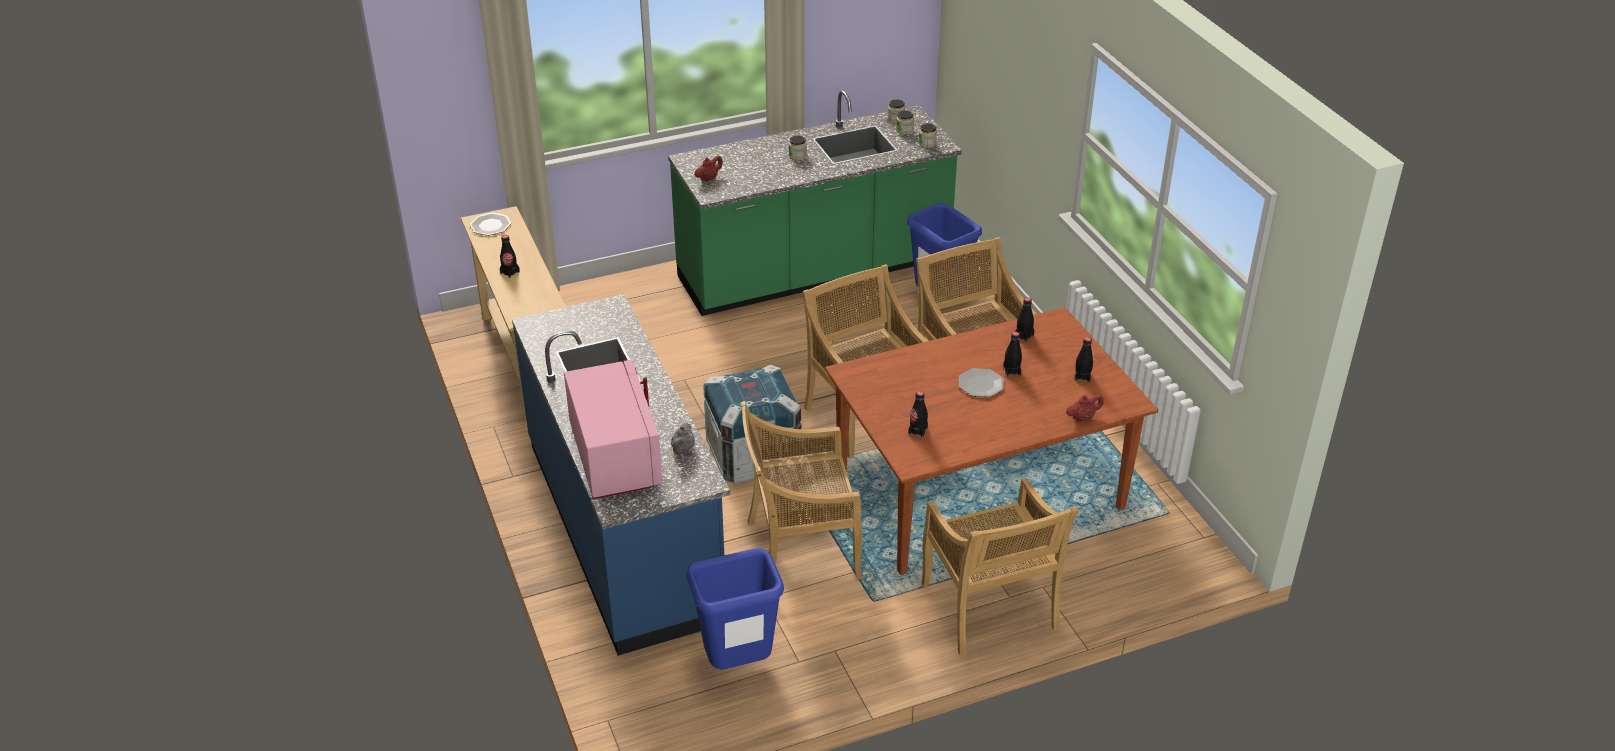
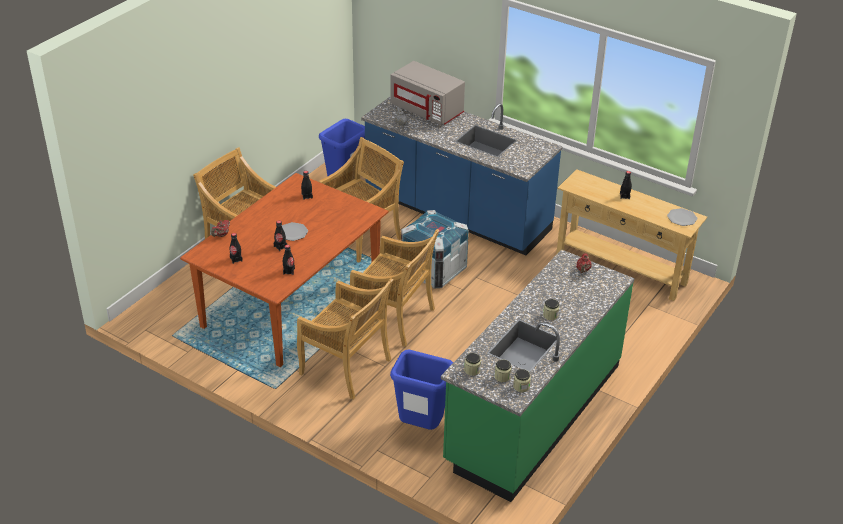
camera: 145 degrees right, 0 degrees up
pink microwave [564,360,663,499] -> grey microwave [391,61,465,125]

